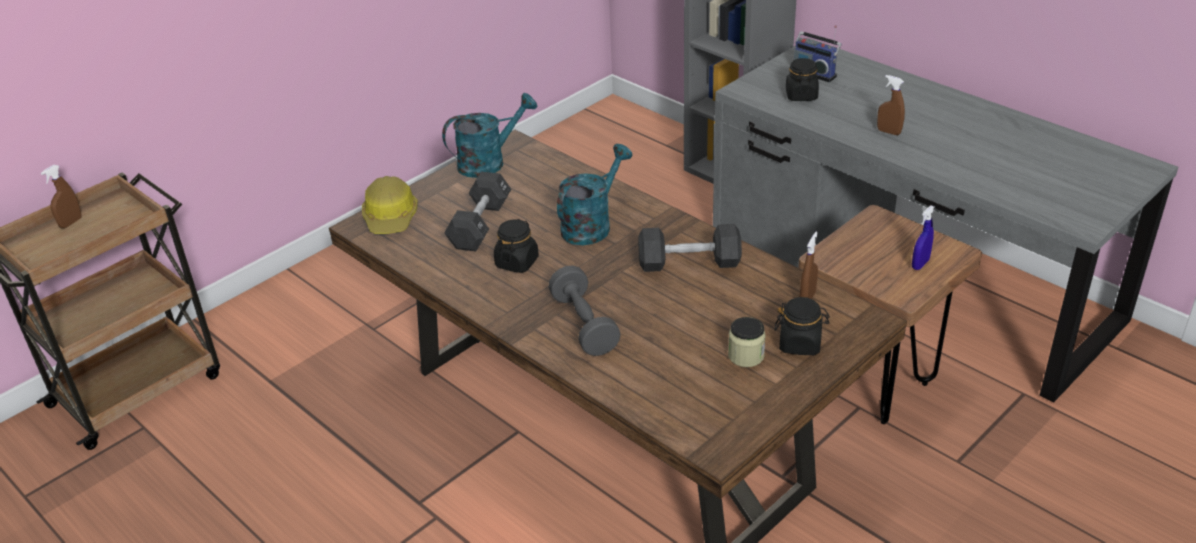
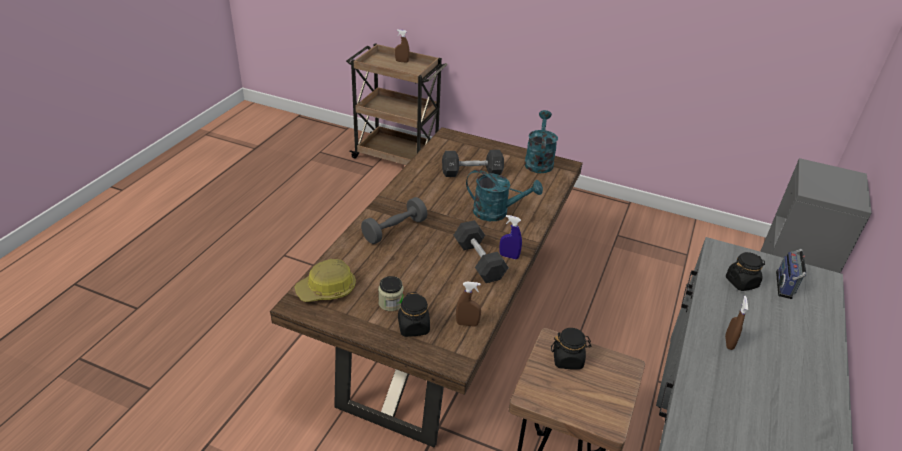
camera: 65 degrees right, 0 degrees up
hard hat [362,176,418,234] -> hard hat moved to [295,259,356,302]
turquoise watering can [442,93,537,178] -> turquoise watering can turned 120 degrees counterclockwise [524,110,558,173]
black jar [494,219,539,273] -> black jar moved to [551,328,592,370]
blue spray bottle [912,205,935,270] -> blue spray bottle moved to [499,215,522,259]

